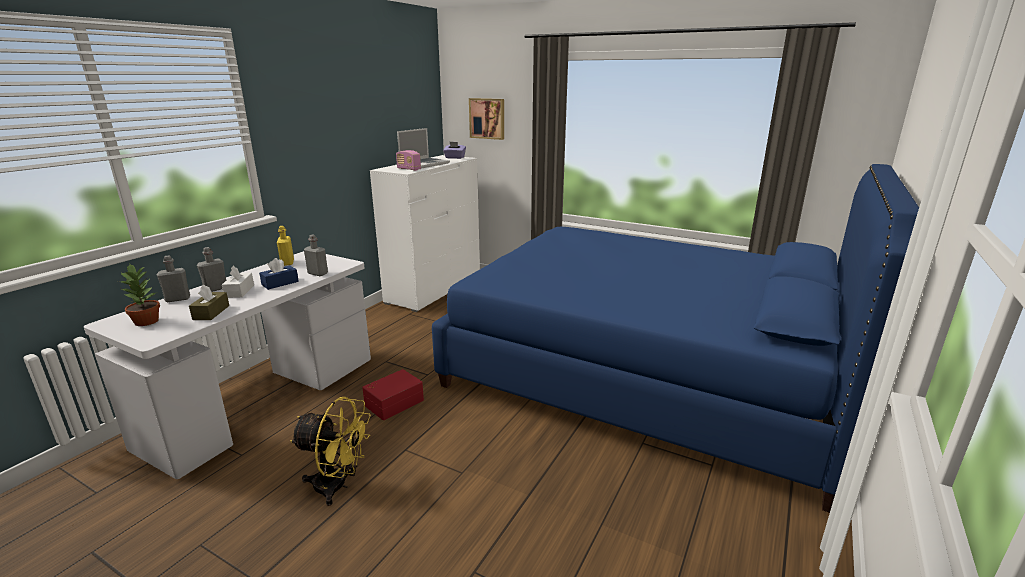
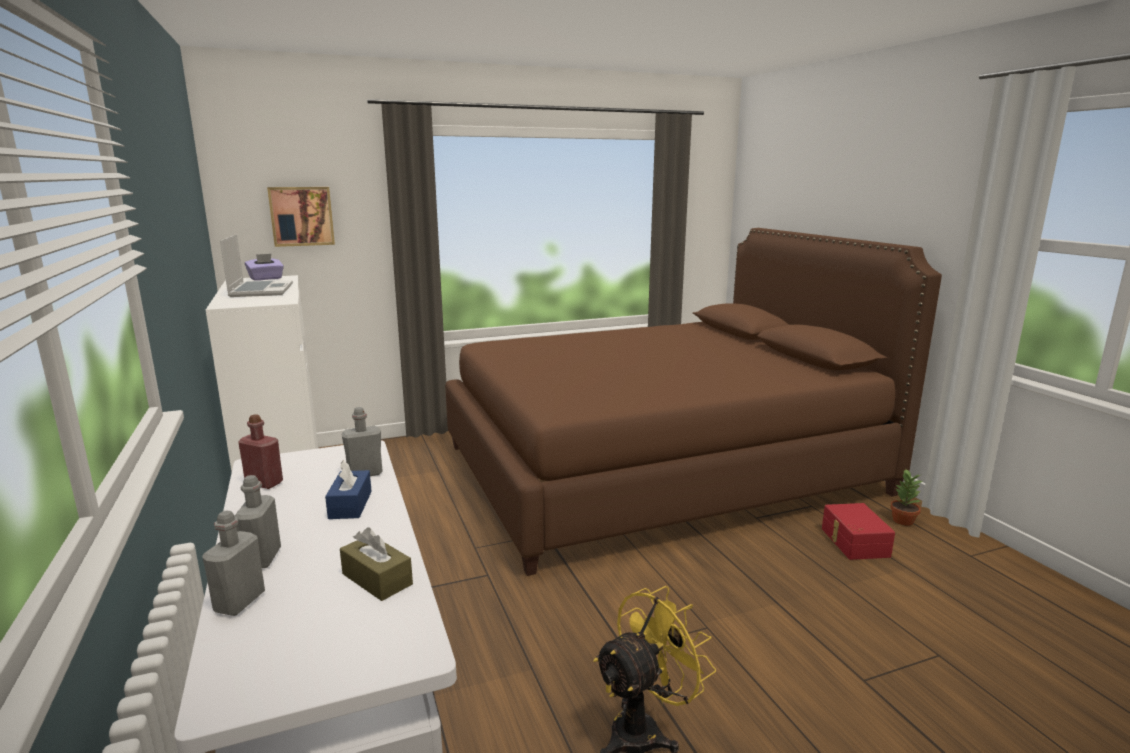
camera: 50 degrees left, 5 degrees down
potted plant [120,264,160,326] -> potted plant moved to [890,469,922,526]
white tissue box [222,266,254,298] -> none
yellow bottle [277,226,294,266] -> red bottle [238,414,283,489]
red storage box [362,369,424,420] -> red storage box moved to [822,503,895,560]
radio [396,150,421,171] -> none
blue bed [432,164,919,513] -> brown bed [445,228,942,576]

